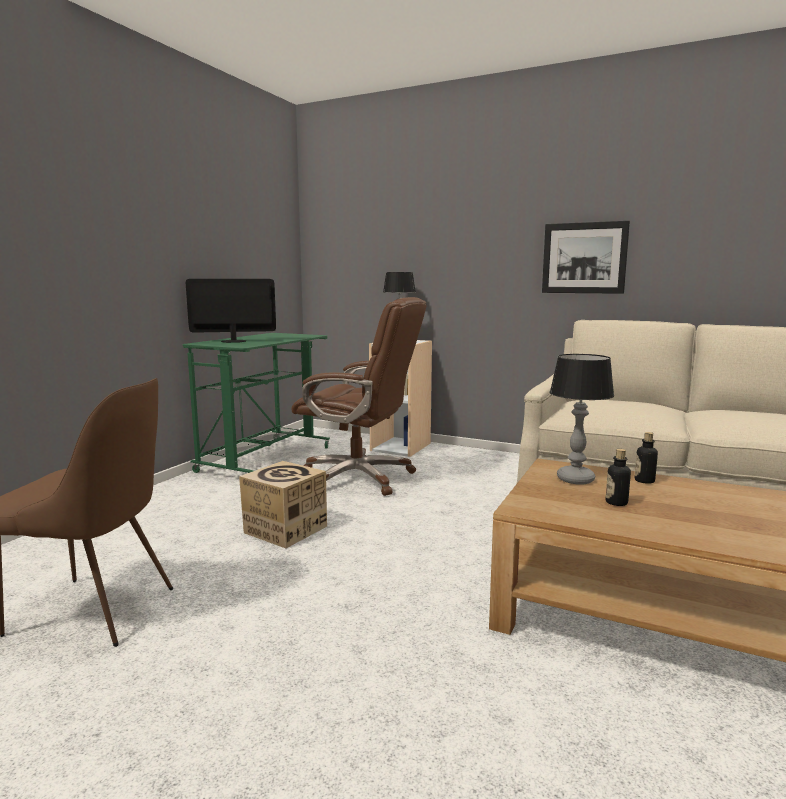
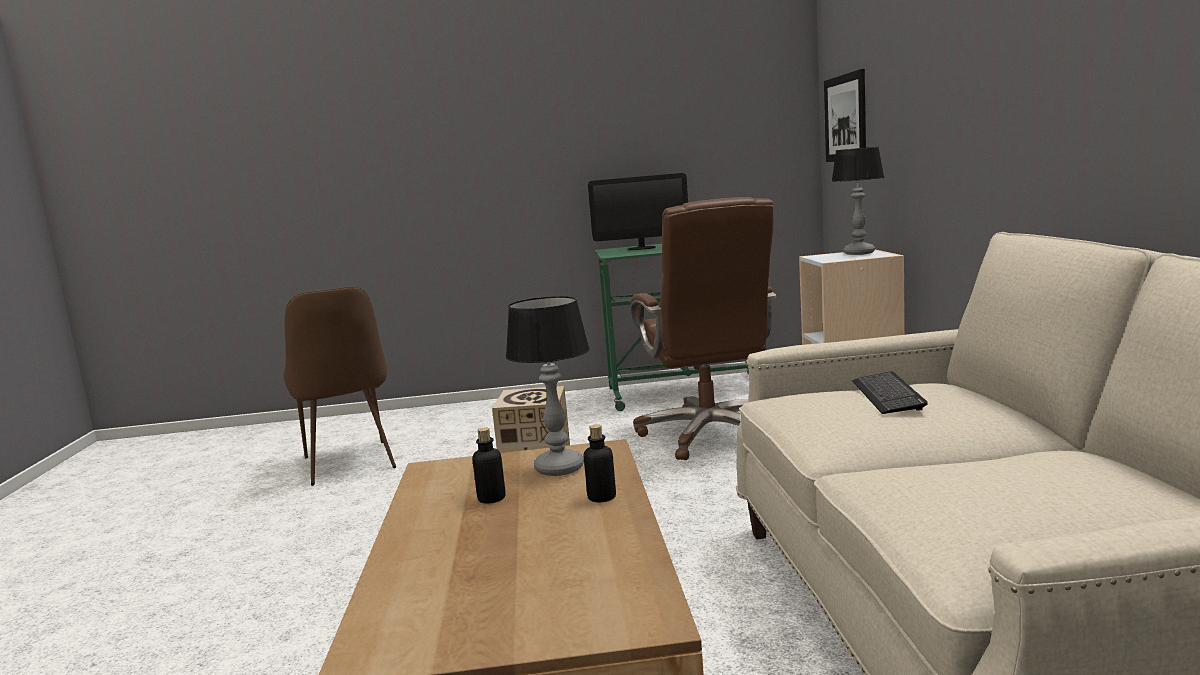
camera: 60 degrees right, 0 degrees up
monitor [186,279,276,343] -> monitor turned 135 degrees clockwise [588,173,688,250]
picture [542,221,630,294] -> picture moved to [824,69,866,162]
none -> keyboard [852,371,928,414]

